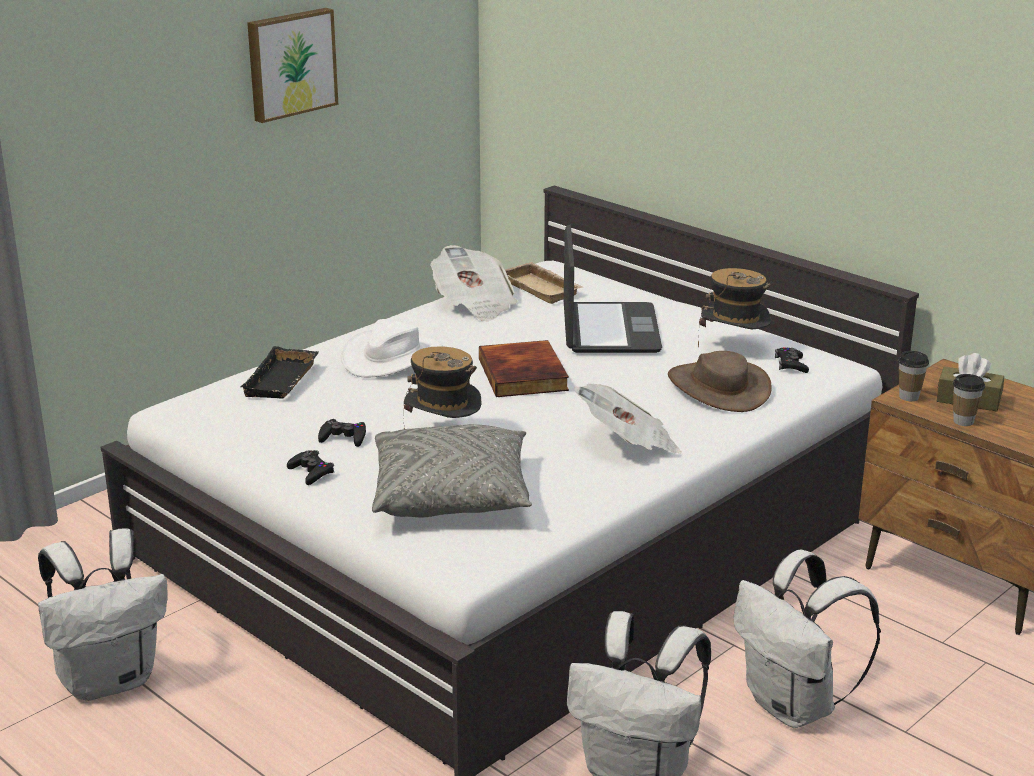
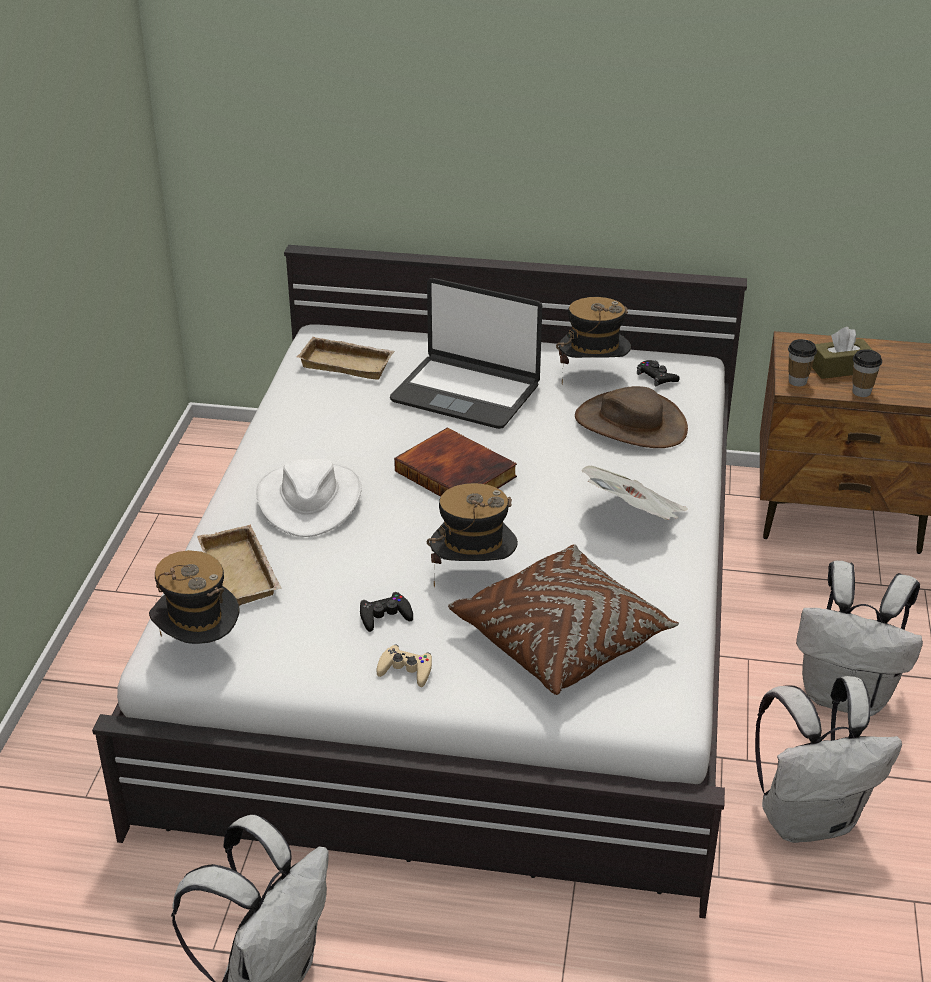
camera: 35 degrees left, 10 degrees up
black tray [240,346,319,399] -> beige tray [197,525,282,606]
picture [247,8,338,123] -> none
black game controller [287,450,334,485] -> beige game controller [377,644,432,687]
grey pillow [372,424,532,517] -> brown pillow [448,544,679,695]
newspaper [430,245,518,321] -> none
laptop [564,225,662,353] -> laptop turned 150 degrees clockwise [390,278,542,429]
none -> hat [149,550,240,644]

